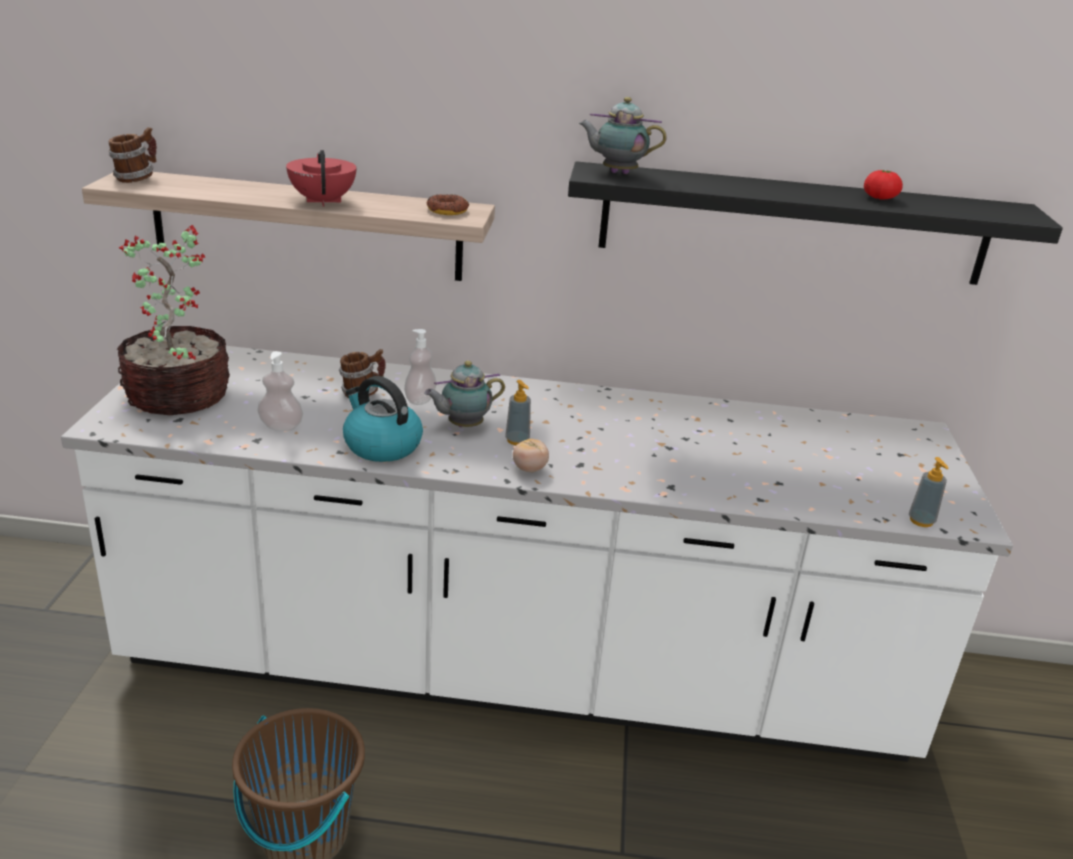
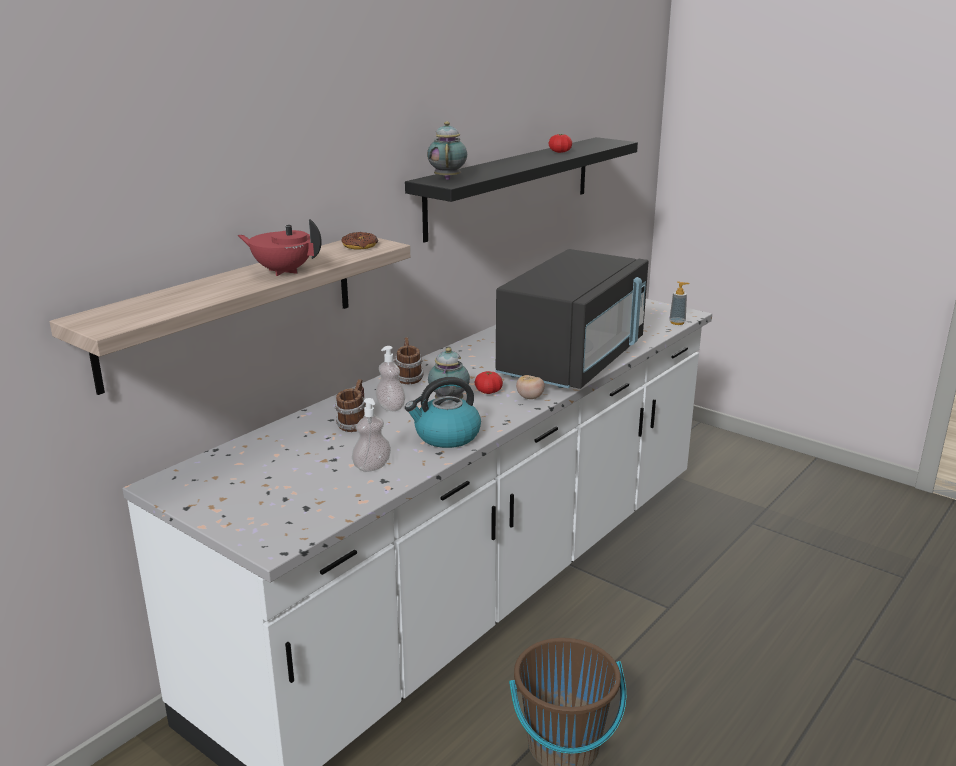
camera: 55 degrees left, 5 degrees down
mug [108,127,157,183] -> mug moved to [394,337,424,384]
potted plant [117,225,230,415] -> none
soap dispenser [505,380,531,445] -> tomato [475,371,503,394]
teapot [579,97,667,174] -> teapot turned 135 degrees clockwise [427,121,467,180]
none -> black microwave [495,249,649,389]

